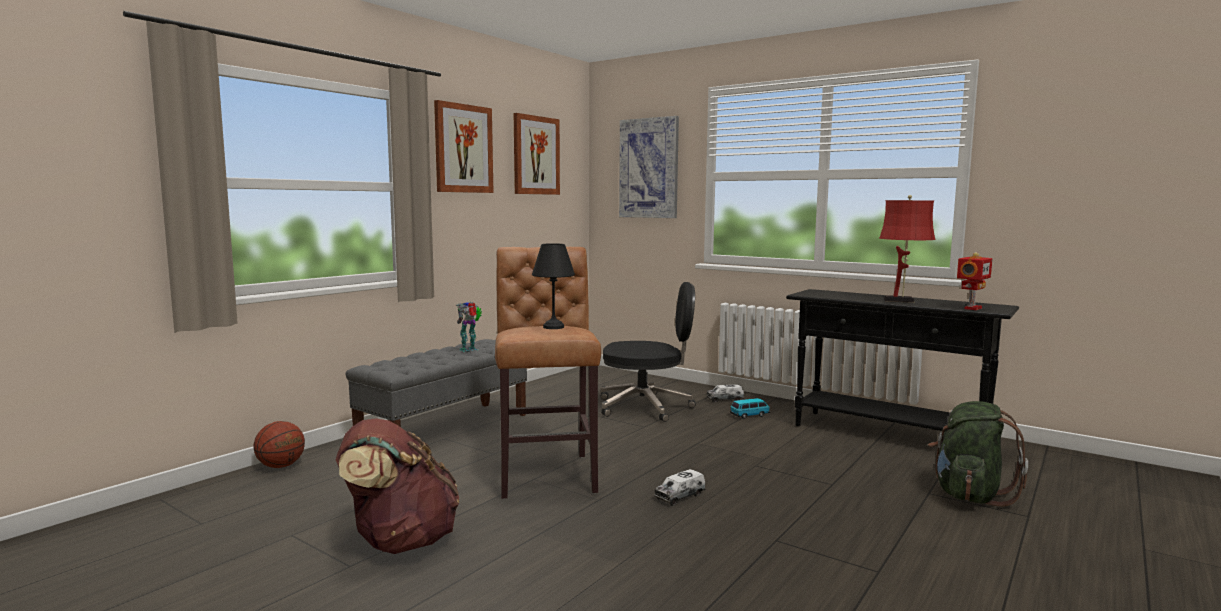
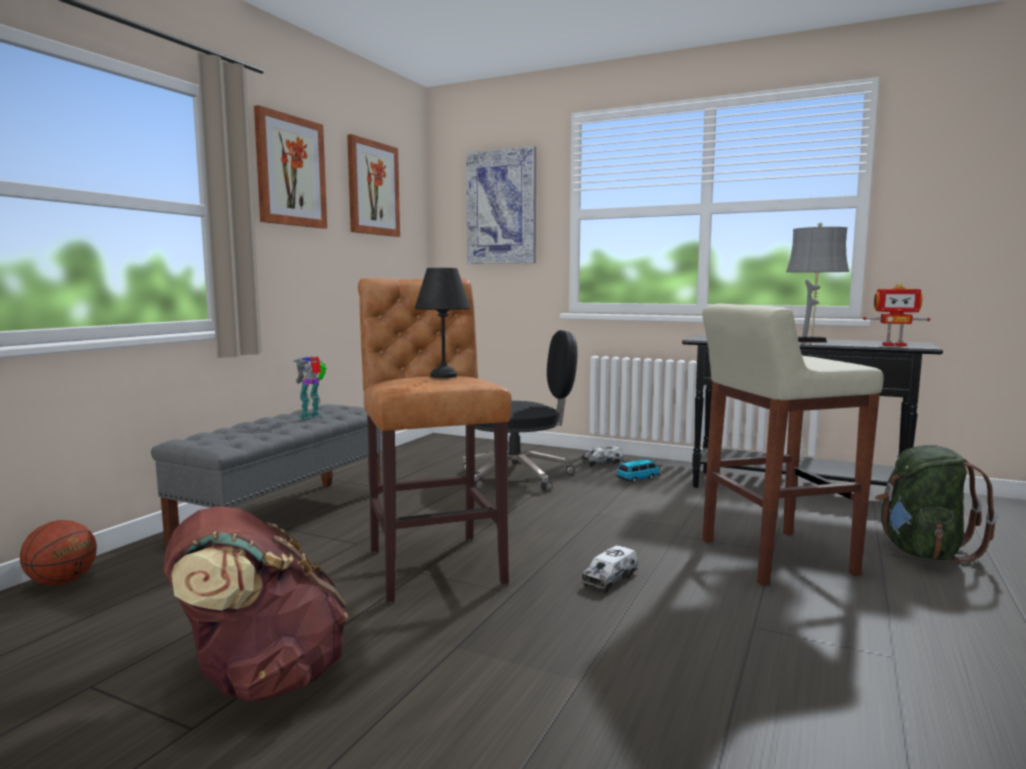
camera: 10 degrees left, 0 degrees up
red table lamp [879,195,936,303] -> grey table lamp [786,222,849,342]
toy robot [957,252,992,310] -> toy robot turned 75 degrees clockwise [863,283,930,347]
none -> beige stool [702,303,884,585]

